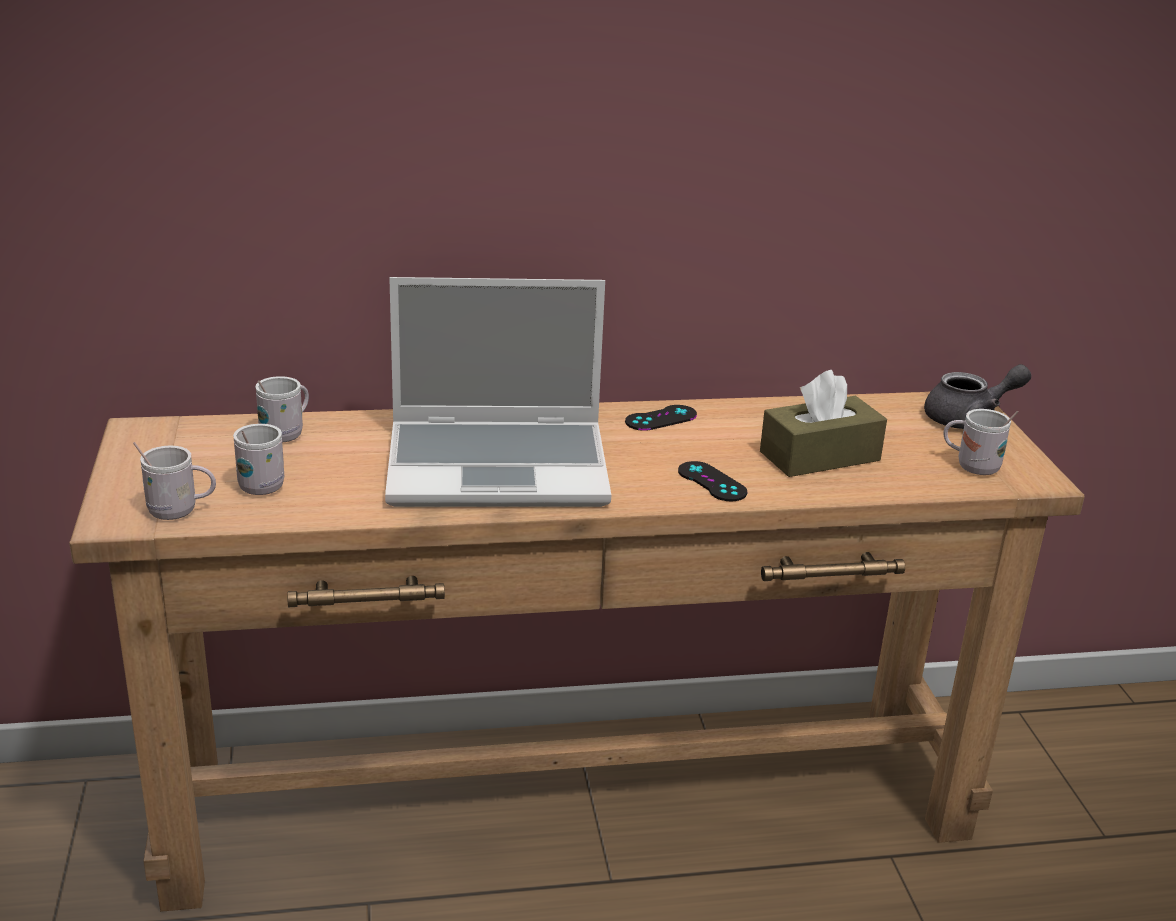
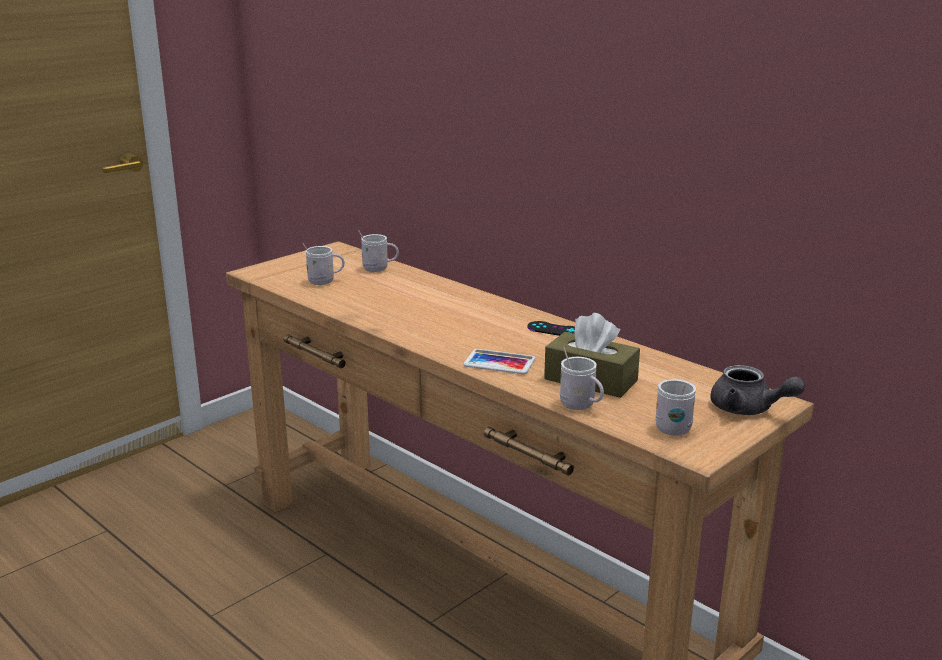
camera: 55 degrees right, 5 degrees down
white mug [133,442,216,520] -> white mug moved to [560,347,604,410]
laptop [385,277,611,507] -> none
black game controller [678,461,747,501] -> phone [463,349,535,374]

